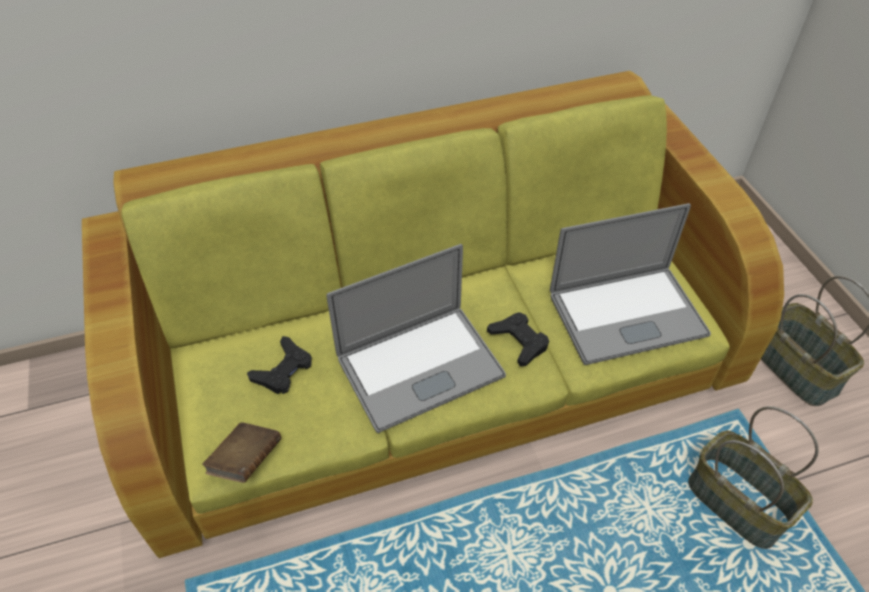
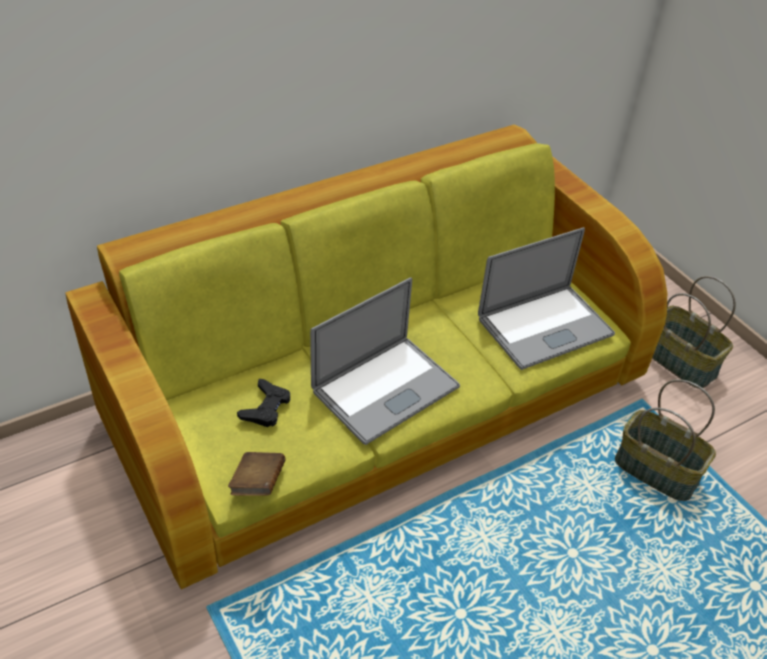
camera: 15 degrees left, 5 degrees down
black game controller [487,312,549,366] -> none

